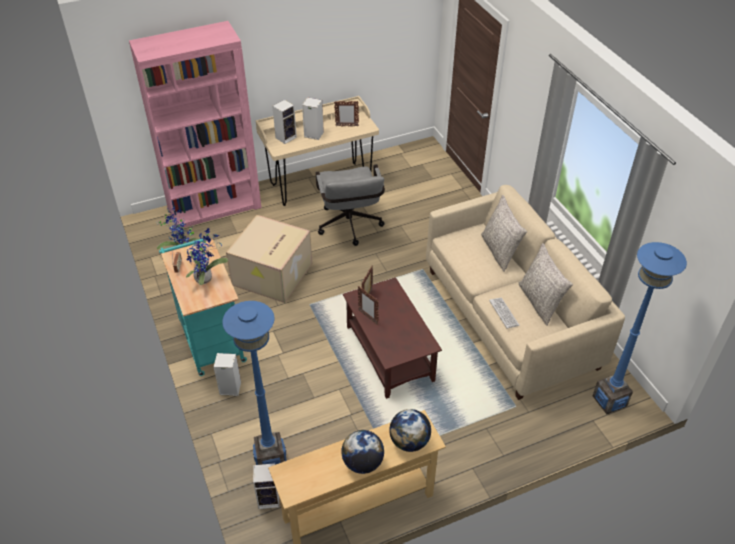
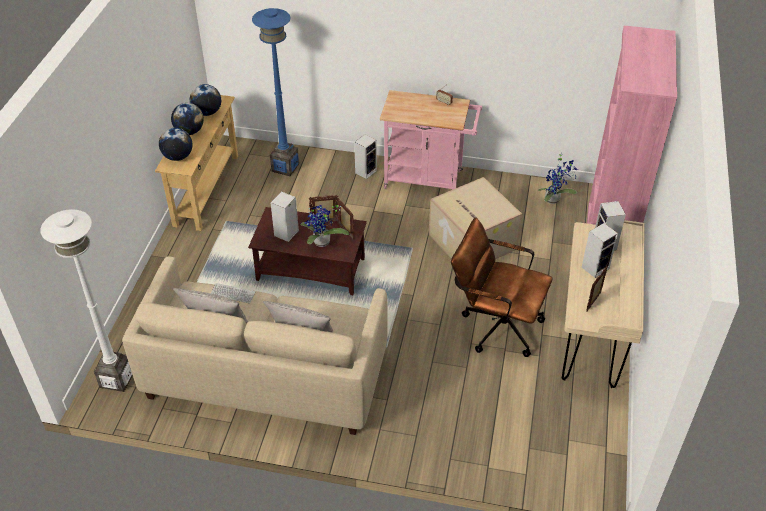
camera: 125 degrees right, 0 degrees up
turquoise cart [159,237,247,376] -> pink cart [380,90,482,190]
potted plant [186,225,228,285] -> potted plant moved to [300,205,349,247]
speaker [253,463,279,509] -> speaker moved to [270,192,299,242]
grey office chair [316,164,385,246] -> brown office chair [451,218,553,357]
blue floor lamp [593,242,687,414] -> white floor lamp [40,209,132,392]
none -> globe [190,84,221,116]

